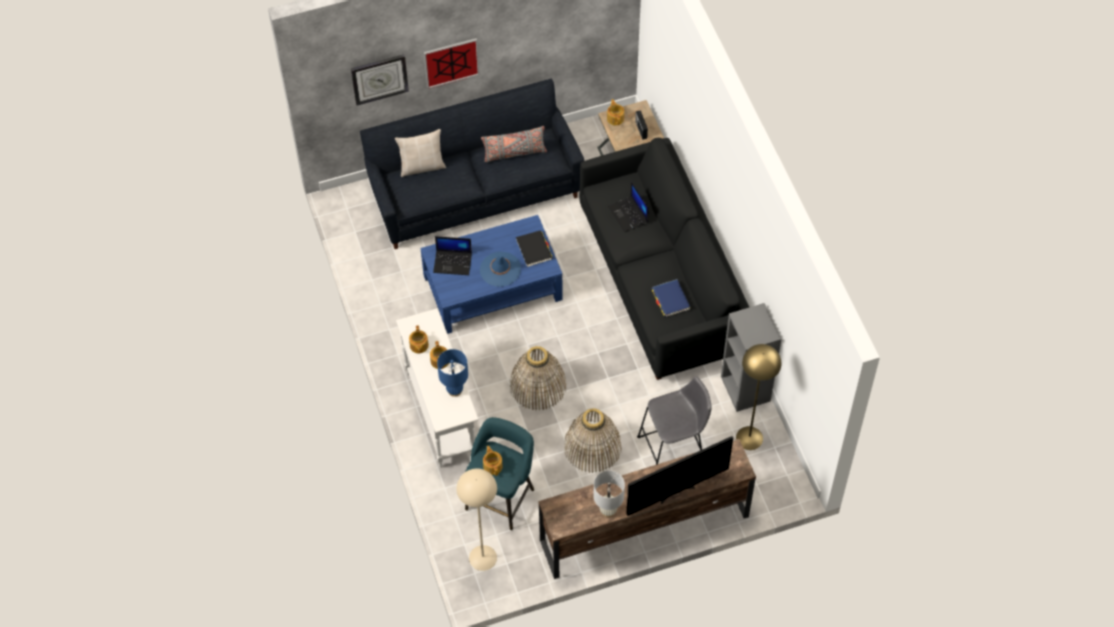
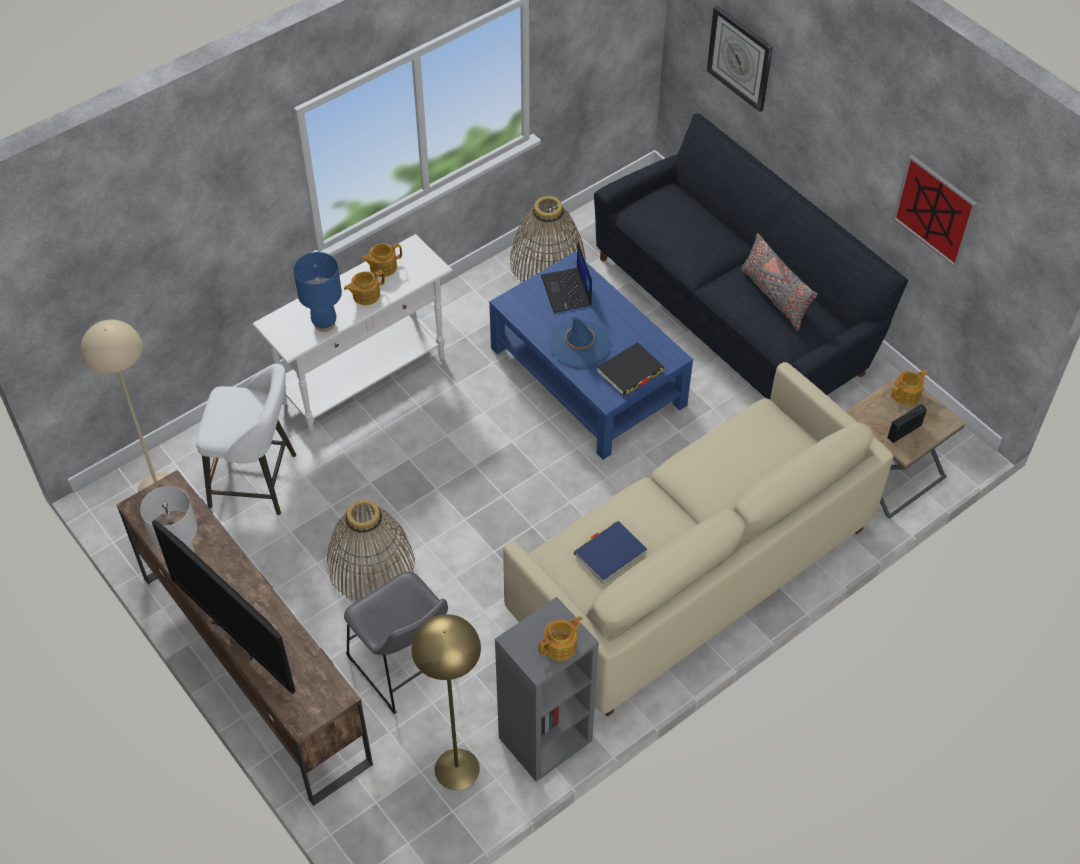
camera: 70 degrees right, 5 degrees down
beige pillow [395,129,446,177] -> none
picture [424,38,479,89] -> picture moved to [893,155,978,267]
turquoise stool [465,417,534,530] -> white stool [196,364,296,515]
teapot [483,446,503,476] -> teapot moved to [538,616,583,661]
basket [510,346,566,410] -> basket moved to [510,196,586,282]
black sofa [579,138,749,380] -> beige sofa [503,362,894,717]
laptop [608,182,649,232] -> none

